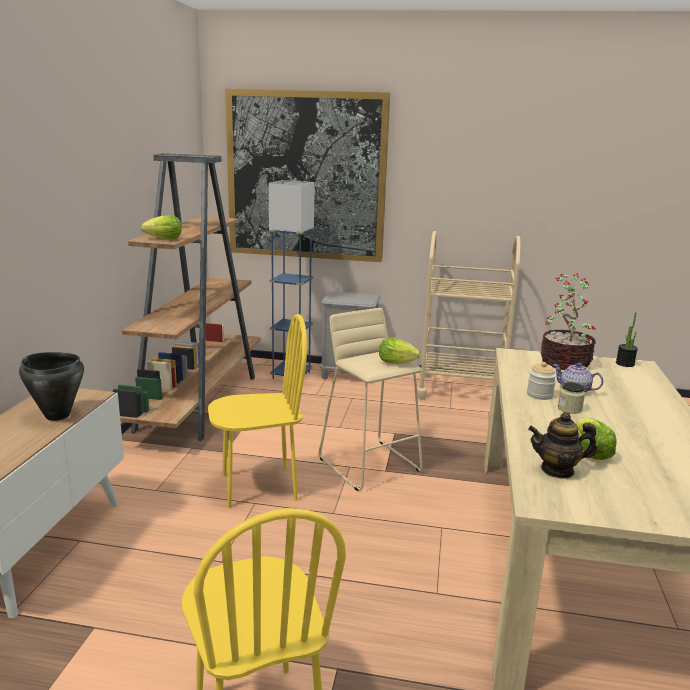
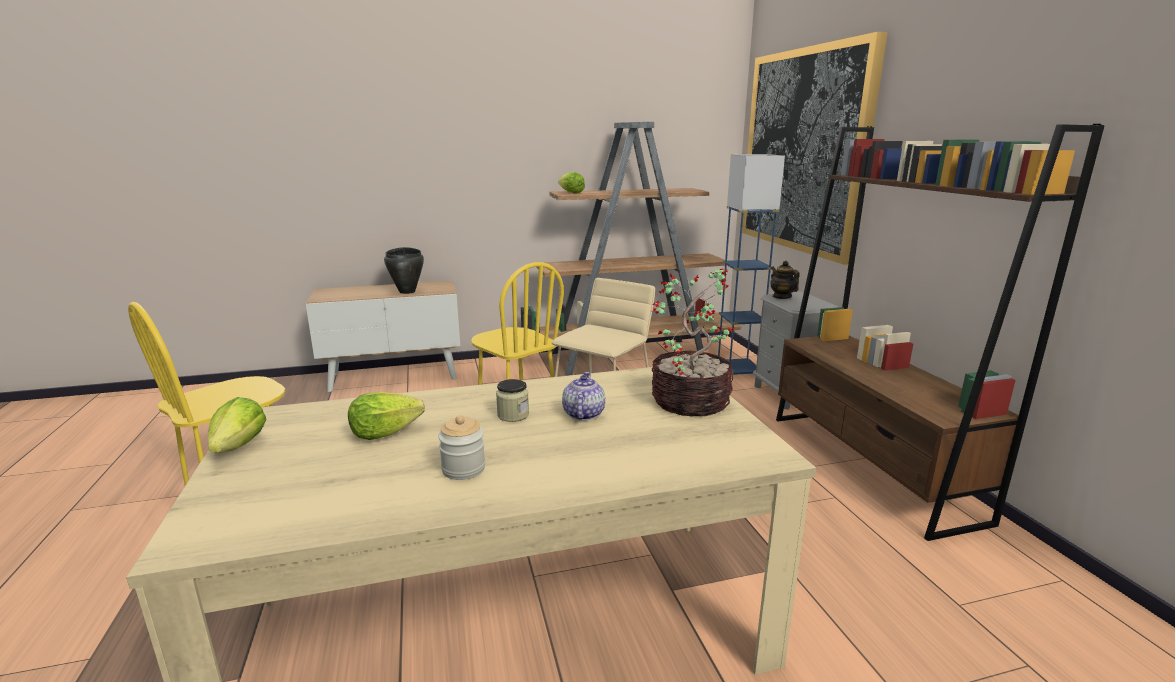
camera: 65 degrees right, 0 degrees up
lettuce [379,338,420,364] -> lettuce moved to [208,397,266,453]
beige cart [417,231,521,399] -> brown bookcase [776,124,1104,541]
jar [527,362,557,400] -> jar moved to [438,415,485,480]
teapot [528,412,597,478] -> teapot moved to [770,261,800,299]
potted plant [616,312,638,367] -> none

